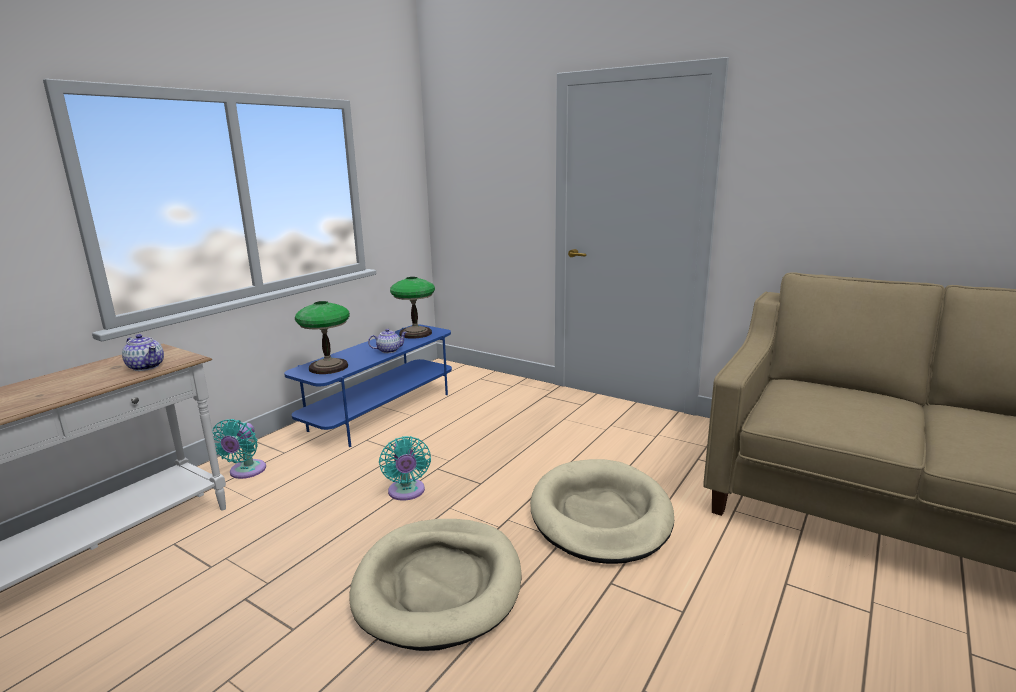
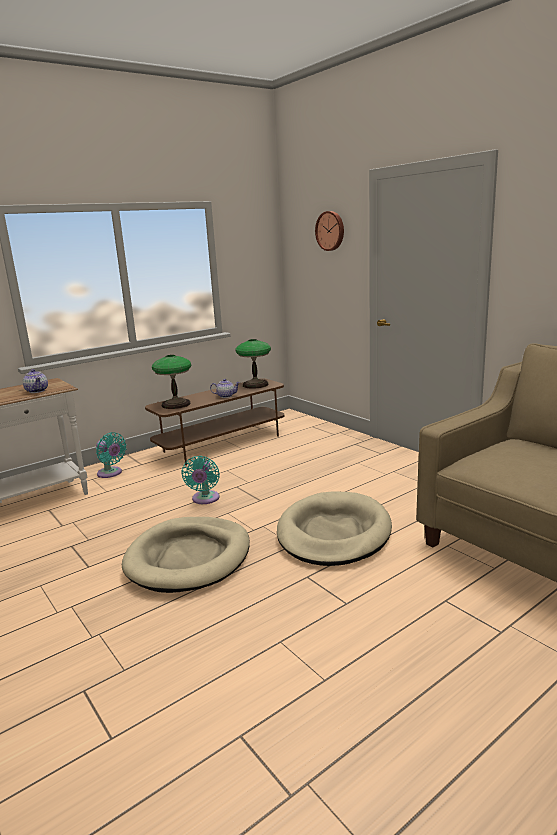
camera: 20 degrees right, 0 degrees up
turquoise fan [212,419,266,479] -> turquoise fan turned 75 degrees counterclockwise [96,432,126,478]
blue tv stand [284,325,452,447] -> brown tv stand [145,378,284,466]
none -> wall clock [315,211,344,251]

